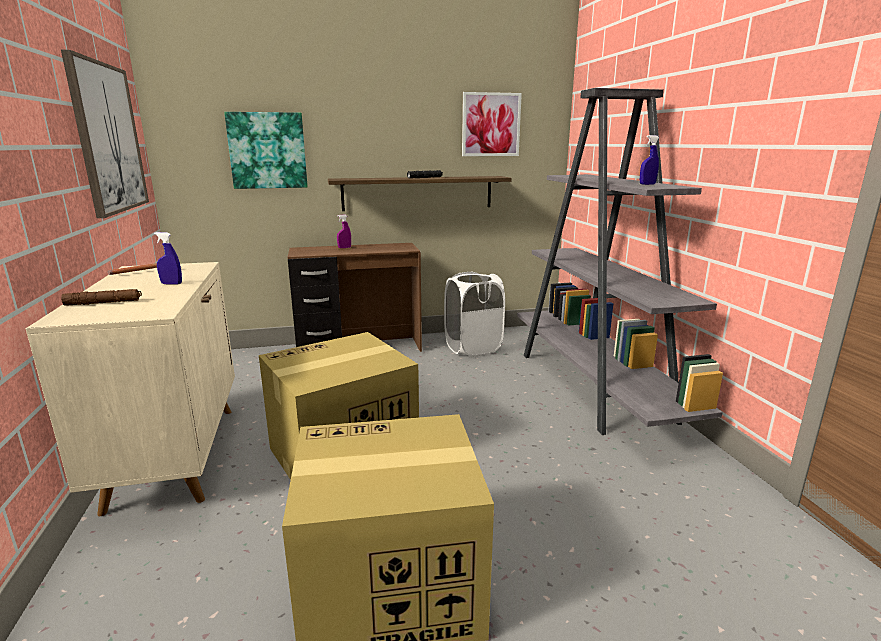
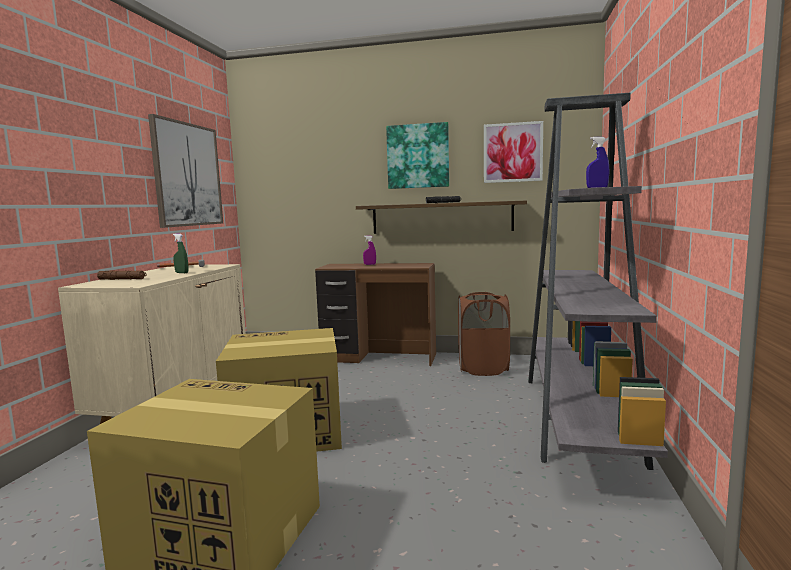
camera: 25 degrees right, 10 degrees down
blue spray bottle [154,232,182,285] -> green spray bottle [173,233,189,273]
picture [224,112,308,189] -> picture moved to [386,122,449,189]
white laundry basket [444,271,505,356] -> brown laundry basket [458,292,510,376]

